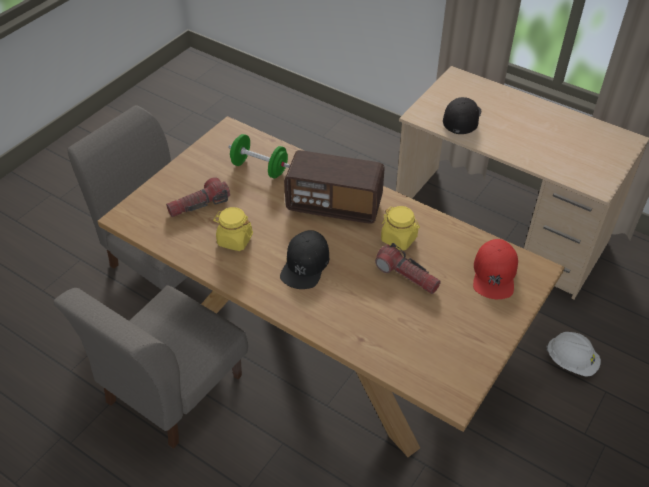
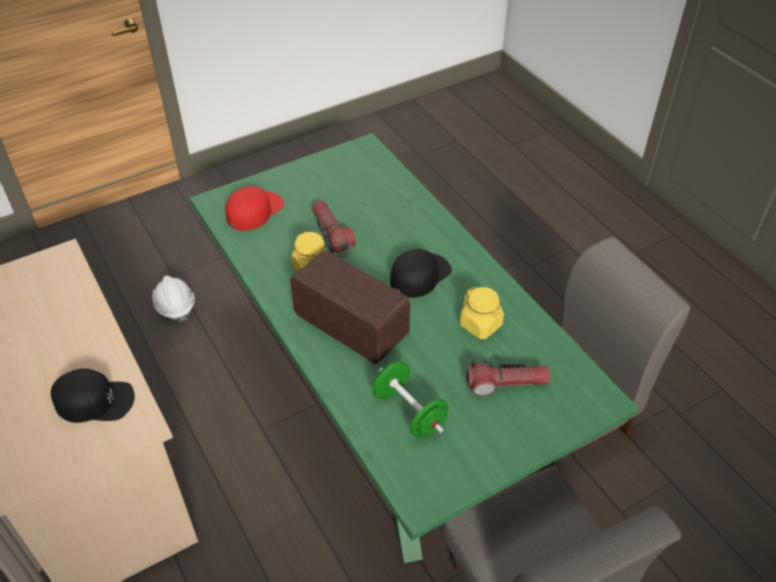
camera: 155 degrees left, 0 degrees up
brown dining table [97,116,565,457] -> green dining table [189,133,639,563]
black cap [443,97,481,134] -> black cap turned 135 degrees counterclockwise [51,368,135,423]

